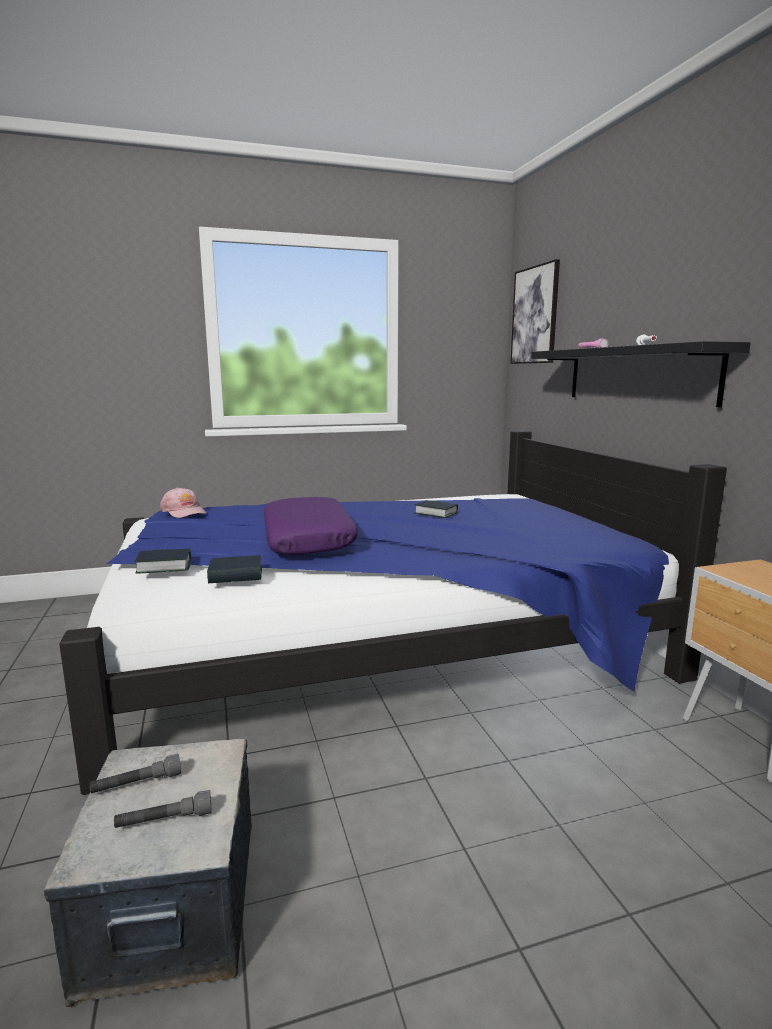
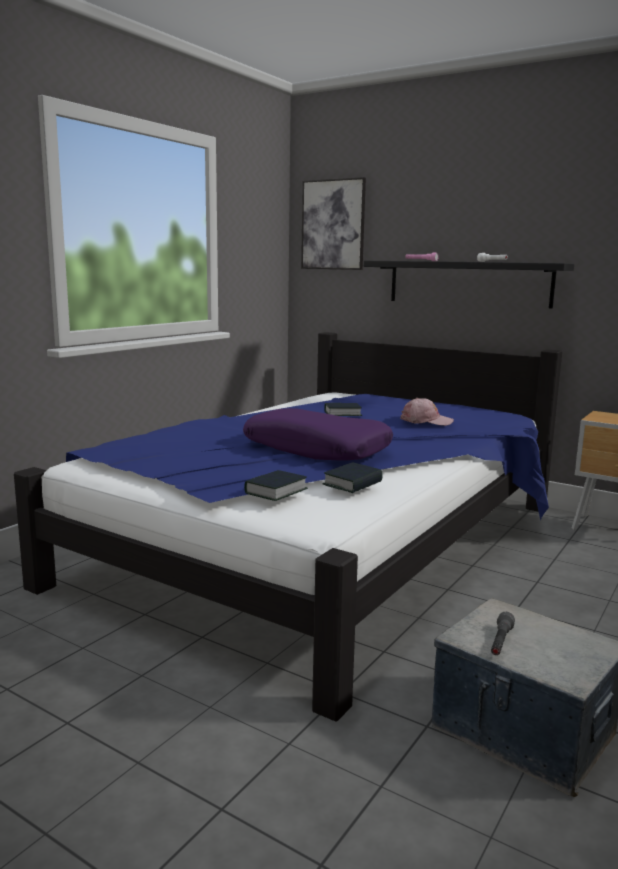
camera: 40 degrees left, 0 degrees up
grey flashlight [114,790,212,828] -> none
pink cap [160,487,207,518] -> pink cap moved to [401,398,454,426]

